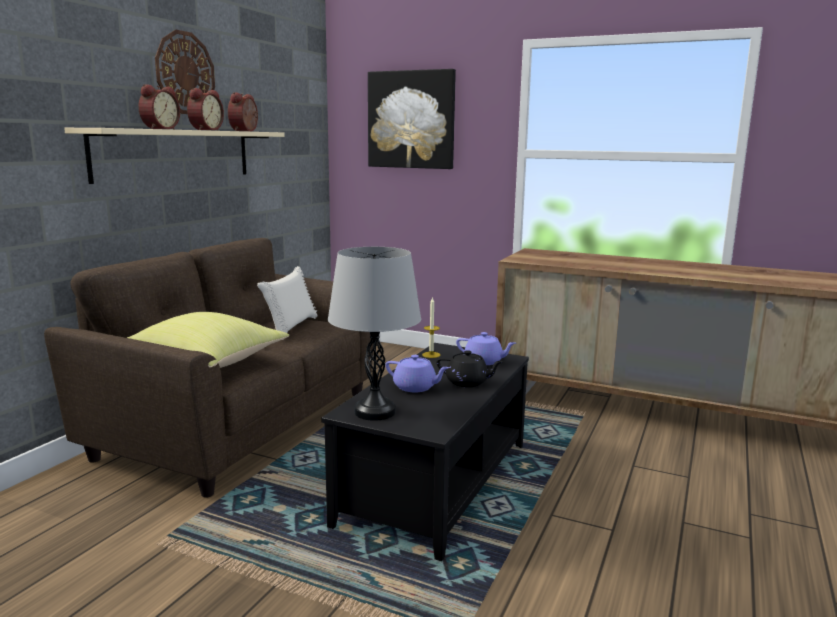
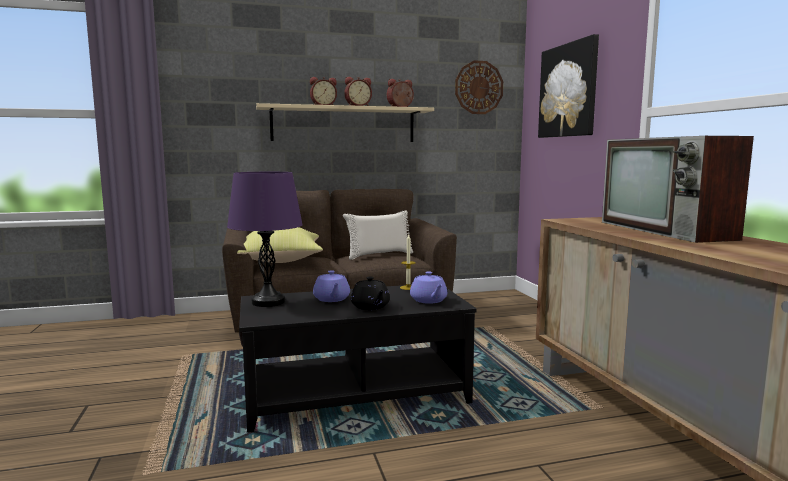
camera: 50 degrees right, 5 degrees down
wall clock [155,30,215,114] -> wall clock moved to [455,60,503,114]
grey table lamp [328,247,421,421] -> purple table lamp [227,172,303,307]
none -> television [602,136,754,243]

